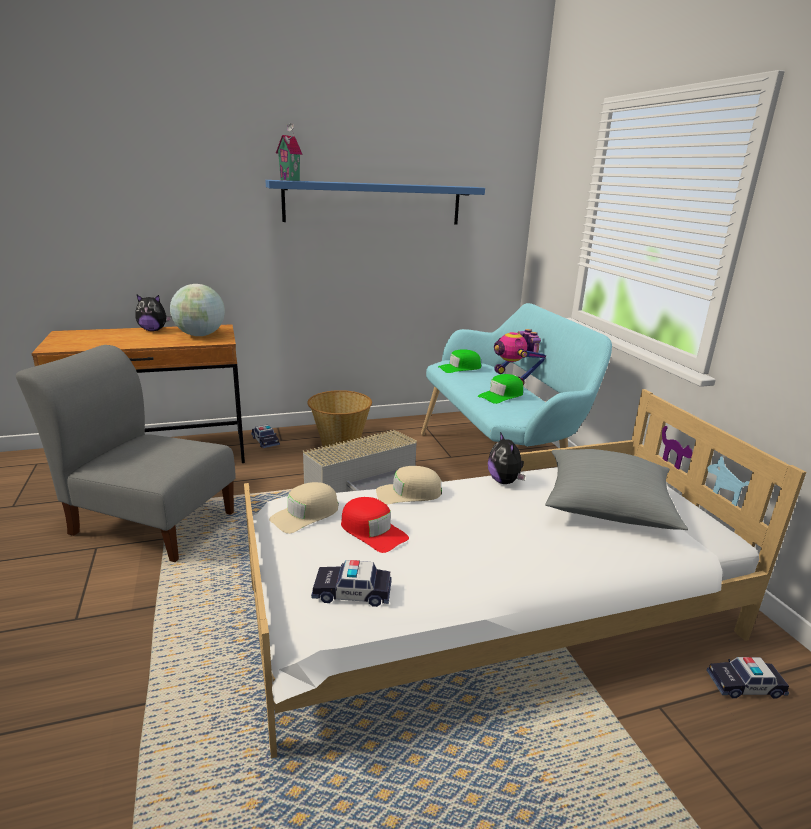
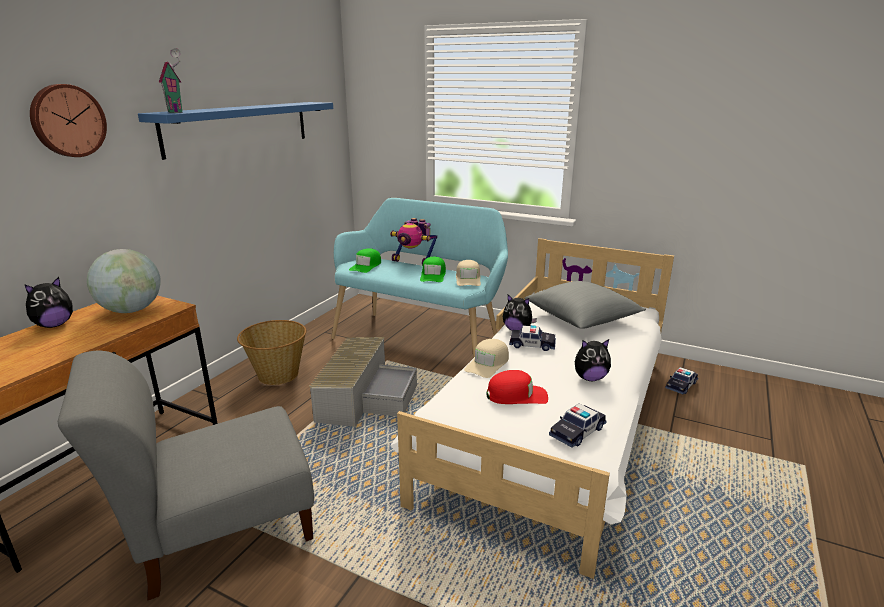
camera: 45 degrees left, 0 degrees up
toy car [251,424,280,448] -> toy car moved to [509,325,556,351]
beige cap [269,482,339,534] -> beige cap moved to [456,260,481,286]
none -> wall clock [30,84,107,157]
none -> plush toy [575,339,611,381]

